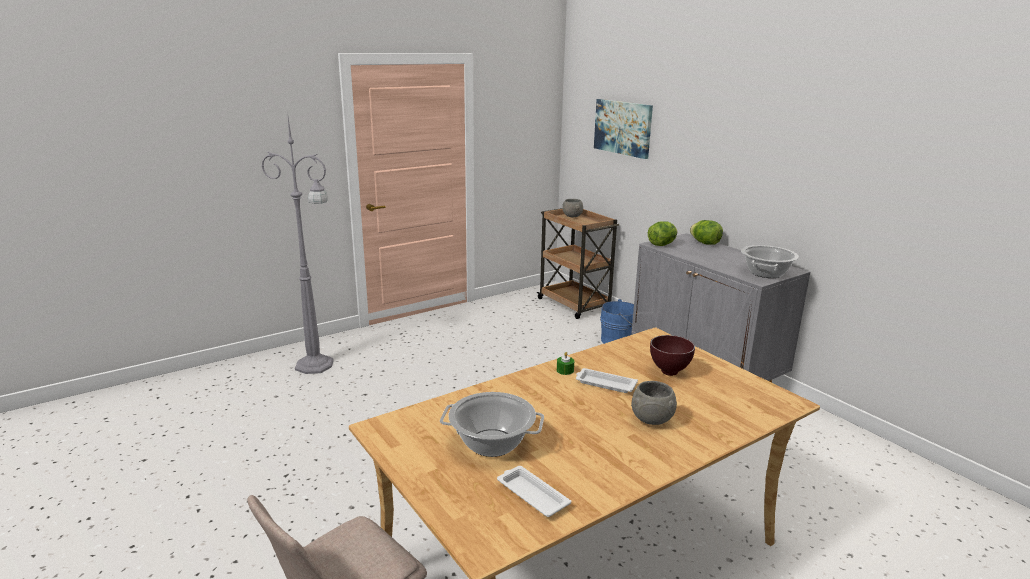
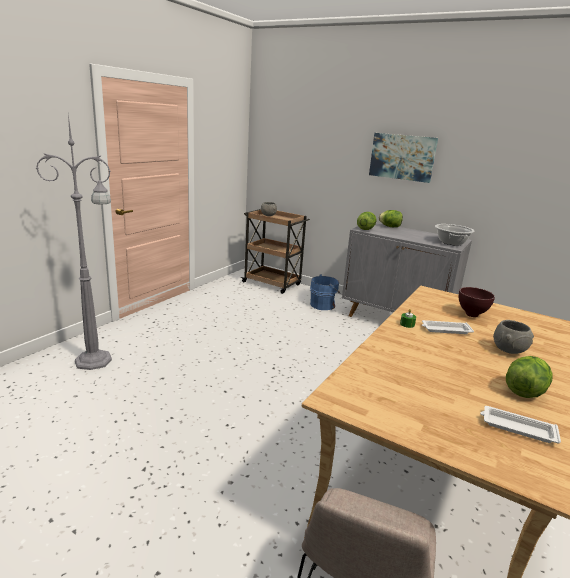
camera: 25 degrees left, 0 degrees up
cooking pot [440,392,544,457] -> none
picture [594,99,653,159] -> picture moved to [369,133,438,183]
none -> lettuce [506,356,553,398]

